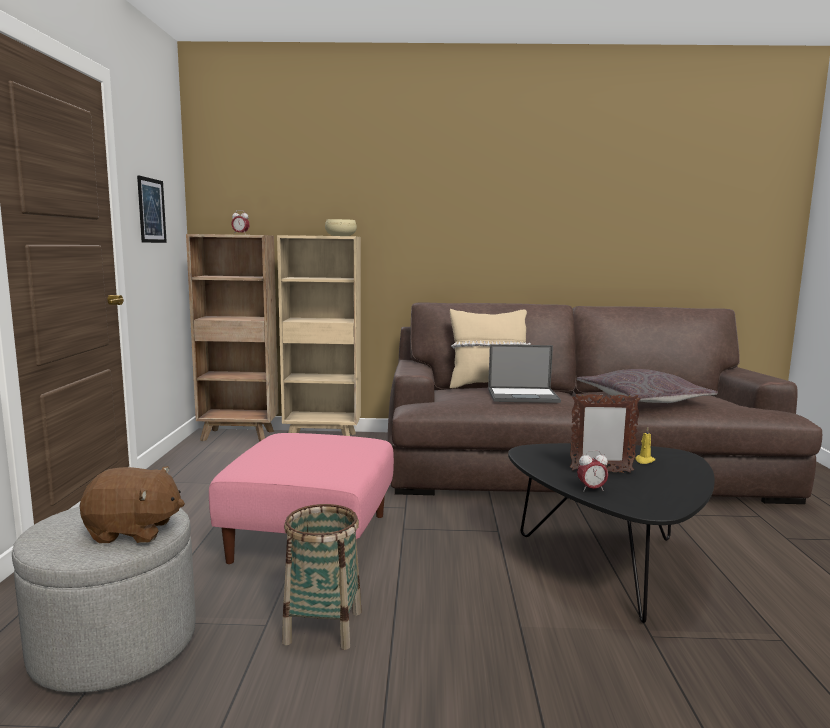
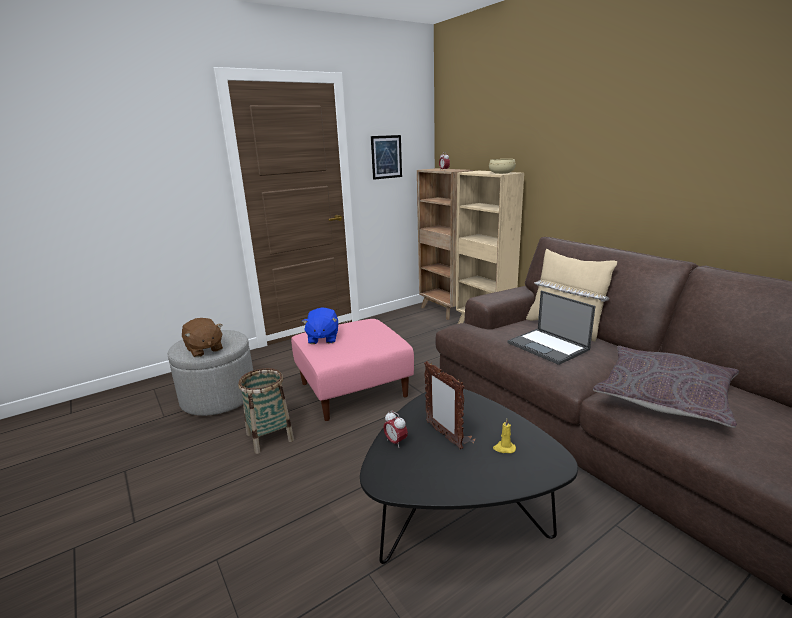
camera: 55 degrees right, 10 degrees up
none -> blue plush toy [302,307,338,344]

